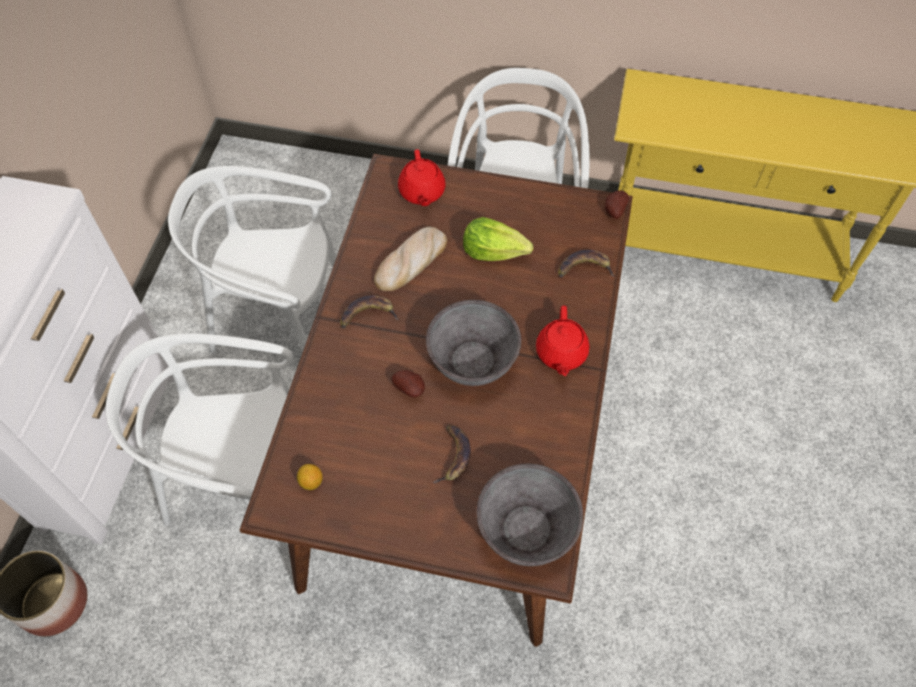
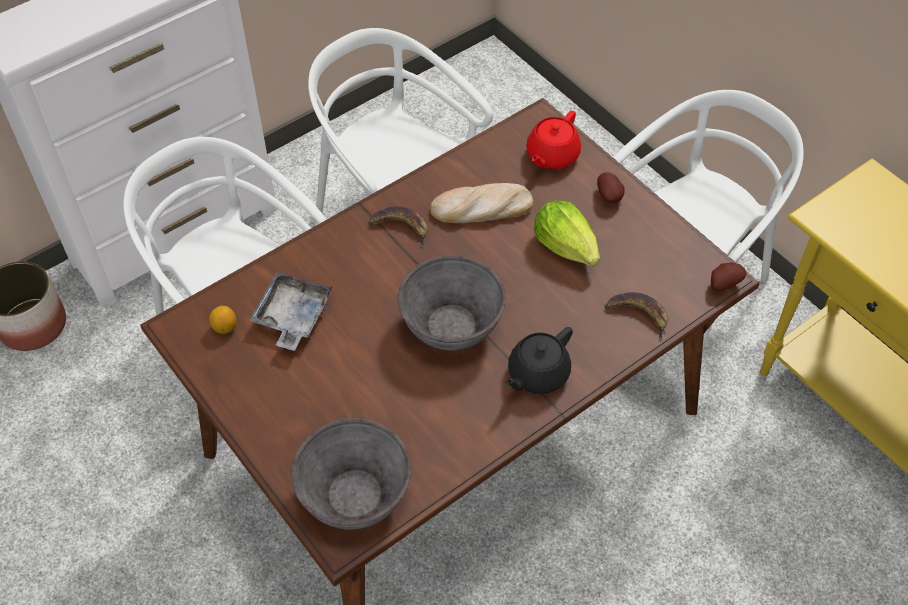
camera: 40 degrees right, 5 degrees down
potato [392,370,425,397] -> potato moved to [597,172,625,203]
banana [433,425,471,483] -> none
red teapot [536,305,590,376] -> black teapot [504,327,573,394]
none -> grey tray [249,272,332,351]

